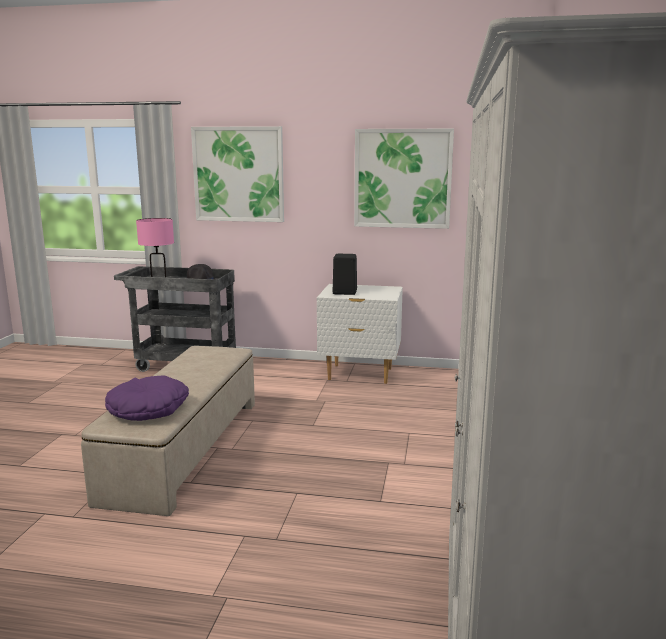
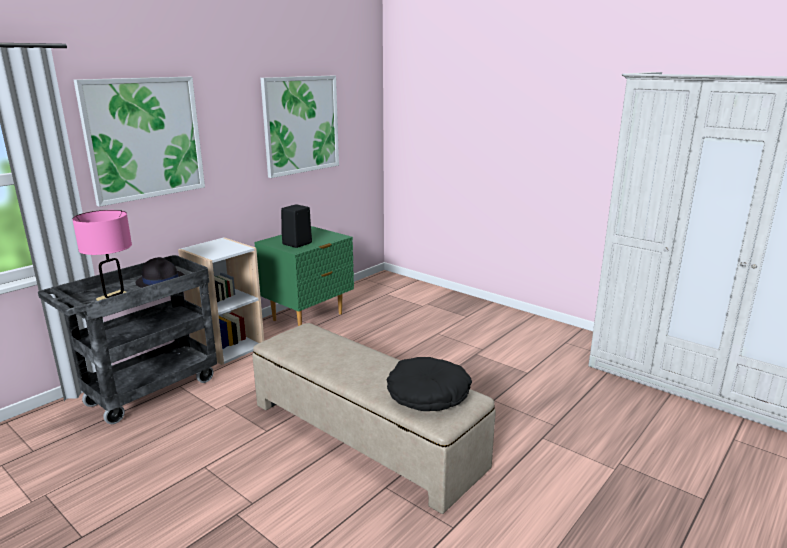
camera: 60 degrees left, 5 degrees up
purple pillow [105,376,189,421] -> black pillow [387,357,472,411]
white nightstand [317,284,403,384] -> green nightstand [254,226,354,326]
none -> bookcase [178,237,264,365]

